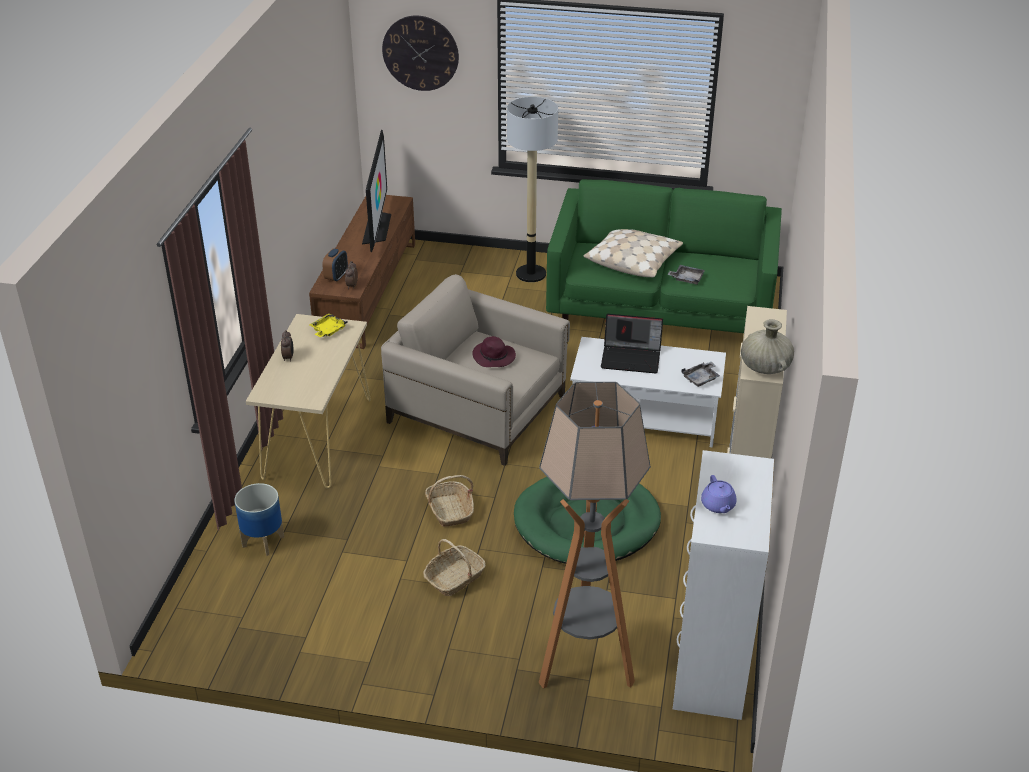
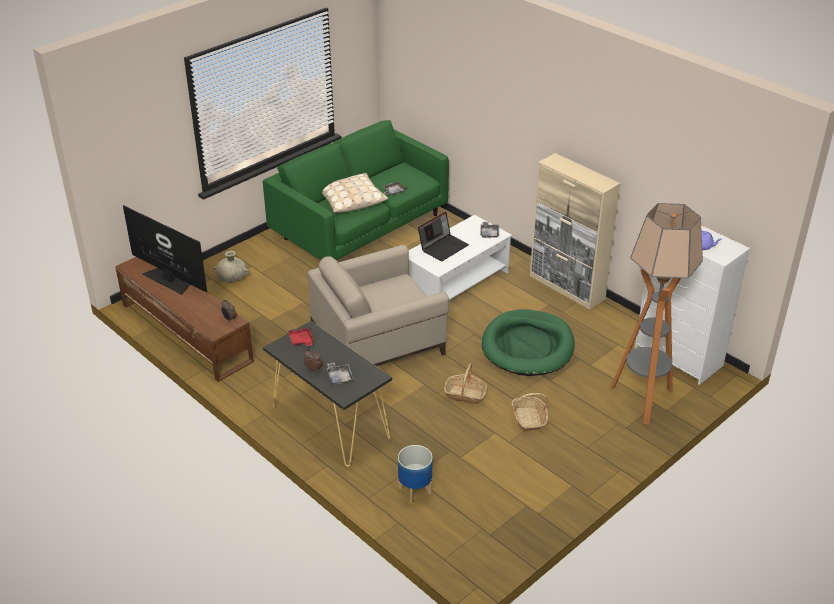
camera: 55 degrees left, 0 degrees up
beige console table [246,314,370,488] -> black console table [263,321,392,467]
yellow tray [310,313,348,337] -> red tray [288,327,314,346]
alarm clock [322,248,348,282] -> none
wall clock [382,15,459,91] -> none
purple hat [472,336,516,367] -> none
floor lamp [507,97,558,282] -> none
beige vase [741,319,794,374] -> beige vase moved to [214,251,249,283]
none -> grey tray [327,363,354,386]

